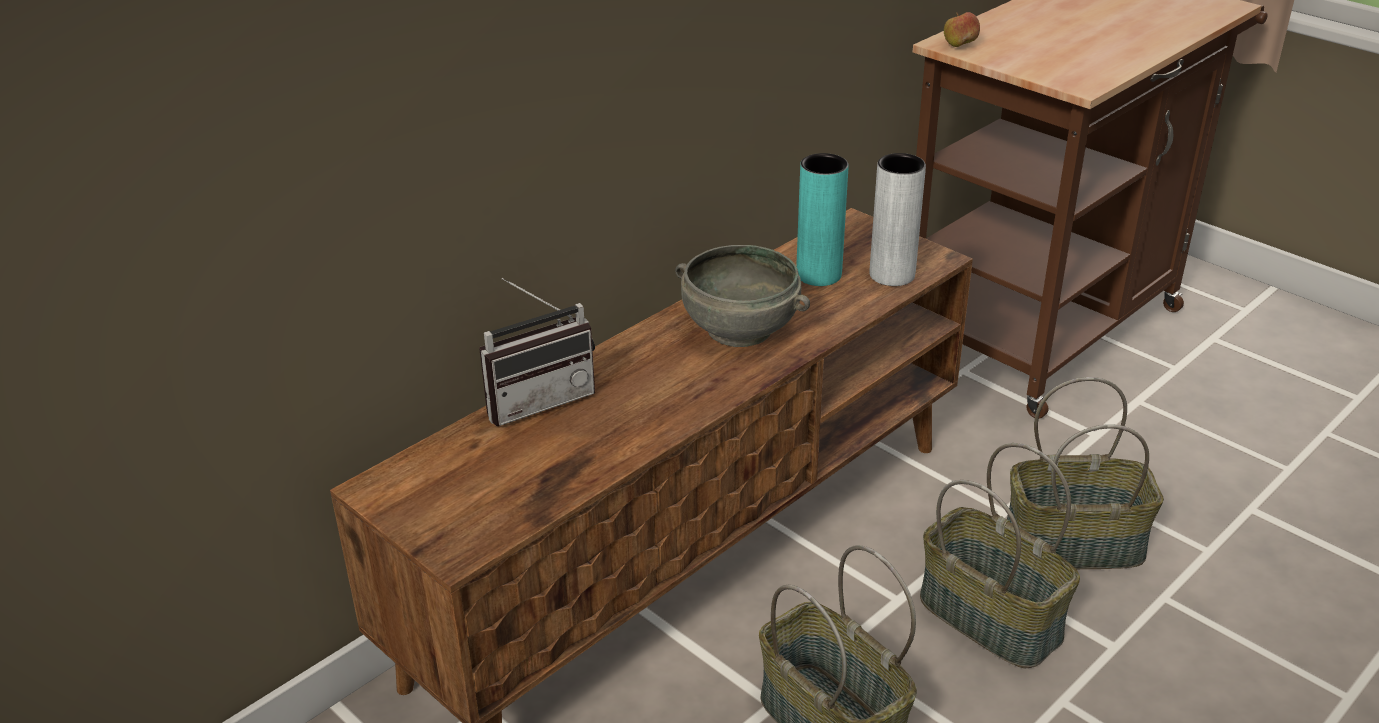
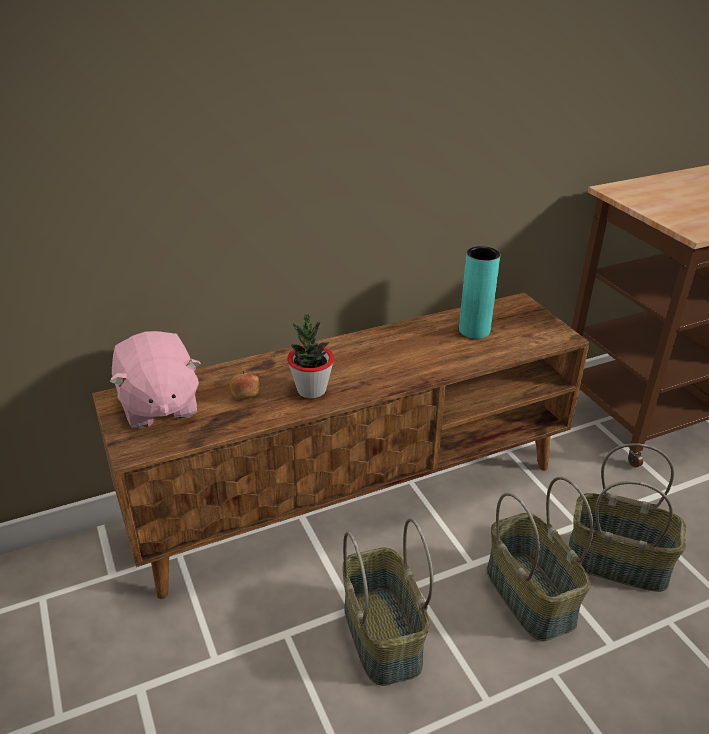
camera: 20 degrees right, 0 degrees up
radio [479,278,595,426] -> none
grey bowl [675,245,810,347] -> none
grey vase [870,153,926,286] -> none
apple [944,12,980,47] -> apple moved to [230,371,261,399]
none -> pink plush toy [110,331,201,429]
none -> potted plant [287,314,334,398]

